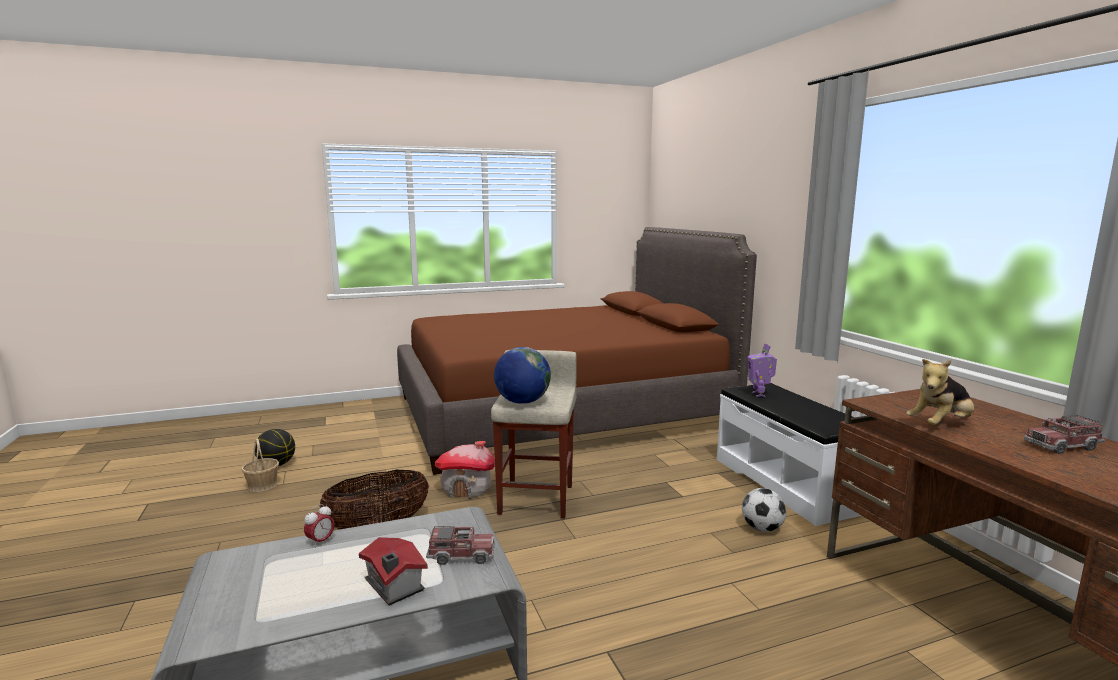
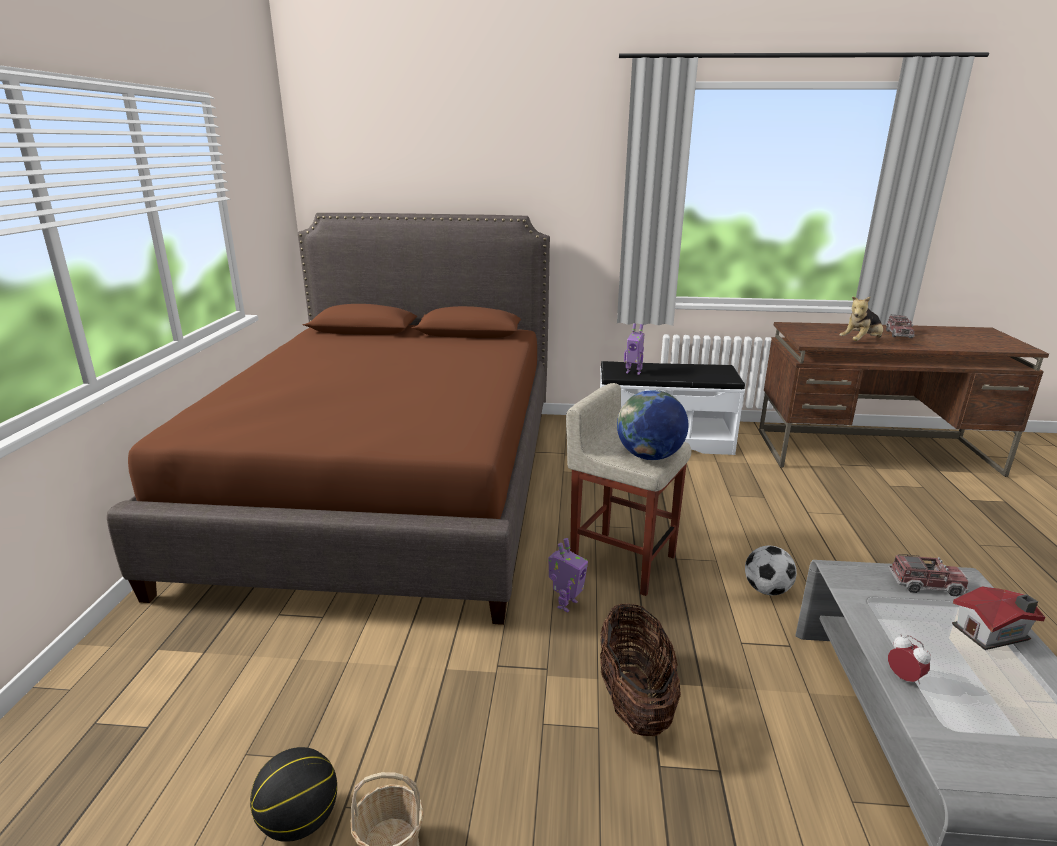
camera: 65 degrees left, 10 degrees up
toy truck [426,526,495,565] -> toy truck turned 75 degrees clockwise [888,554,969,596]
toy house [435,441,495,499] -> toy robot [549,538,588,612]
football [742,488,786,532] -> football moved to [745,546,797,595]
plush toy [906,359,974,425] -> plush toy turned 60 degrees clockwise [839,296,883,341]

